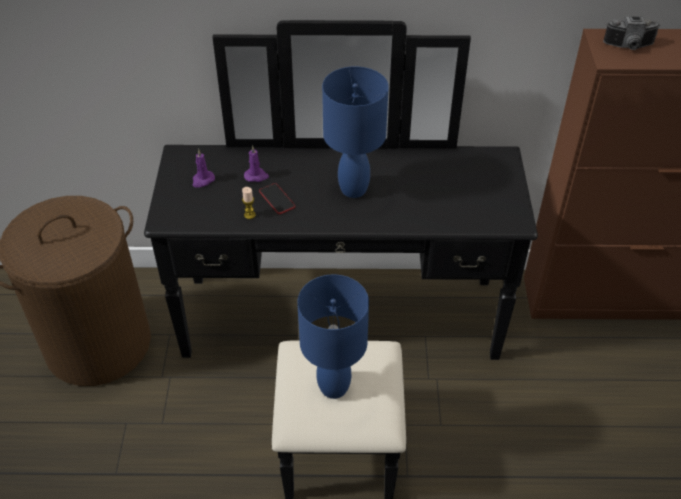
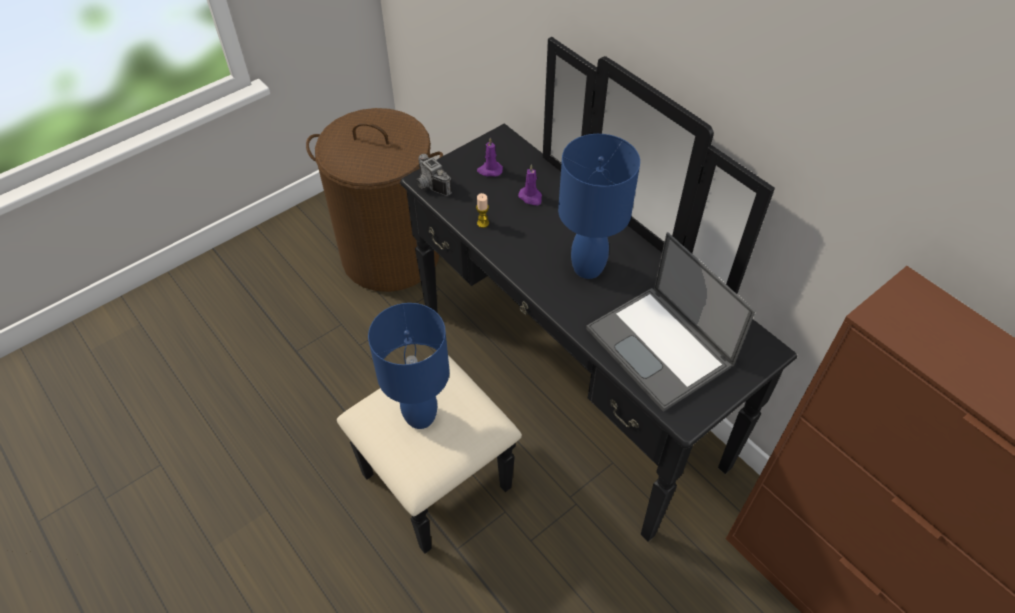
camera: 50 degrees right, 5 degrees up
phone [259,183,296,214] -> none
camera [603,16,660,50] -> camera moved to [416,154,452,196]
none -> laptop [586,232,755,412]

